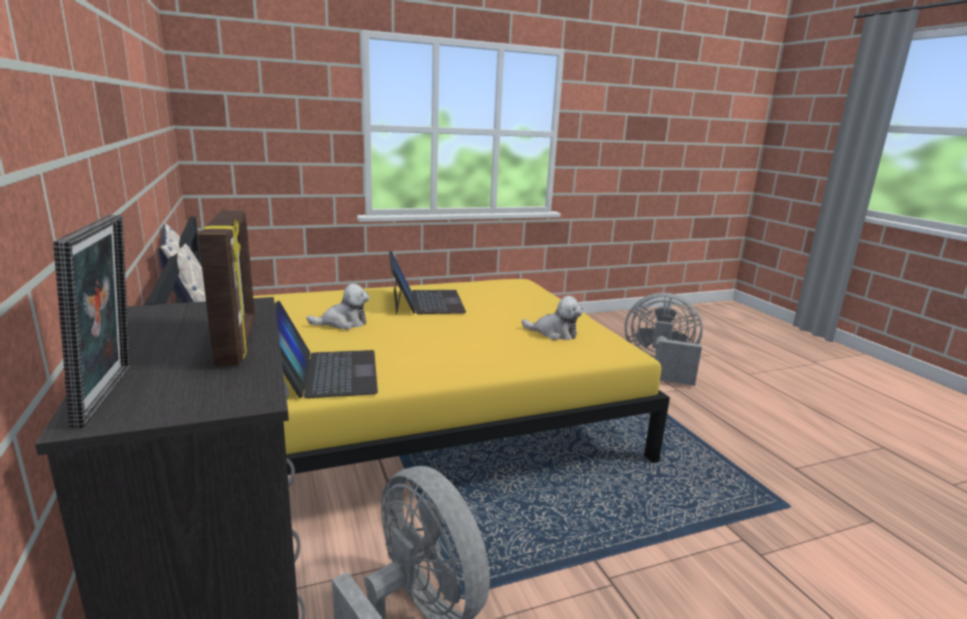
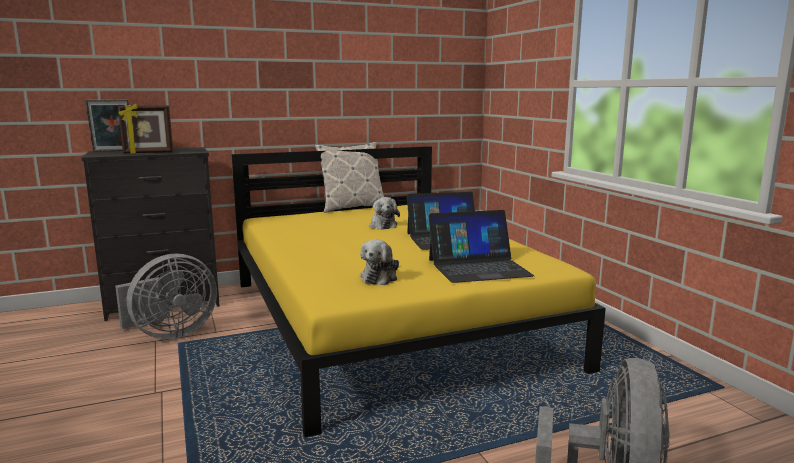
camera: 90 degrees right, 5 degrees down
laptop [275,301,378,398] -> laptop moved to [428,210,534,283]

